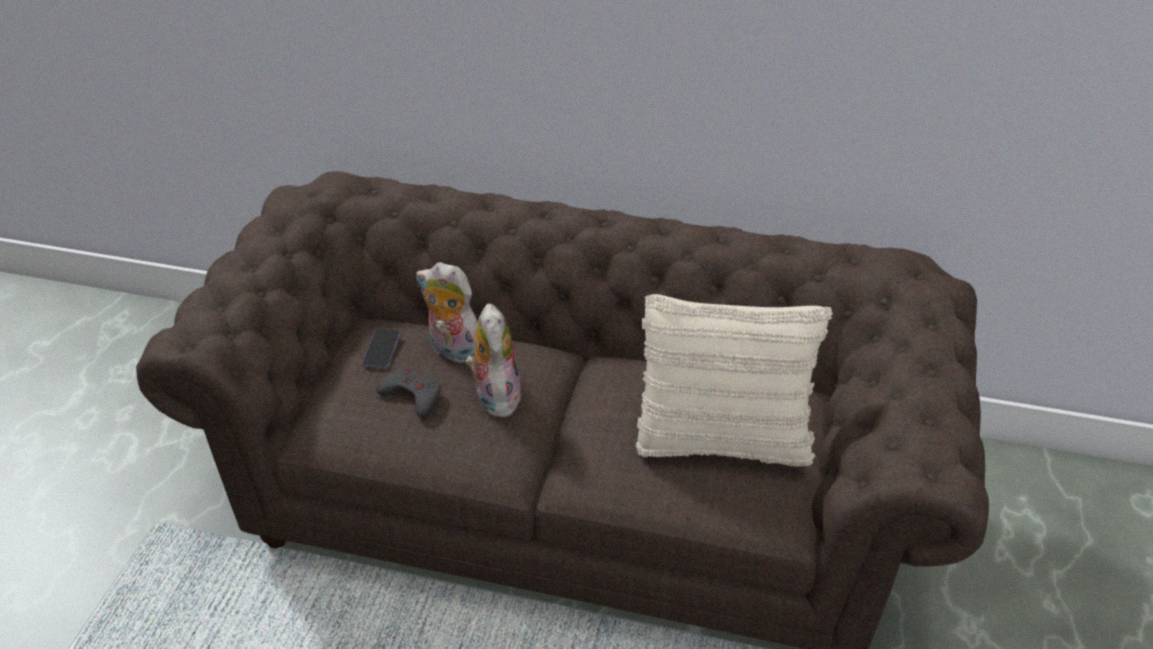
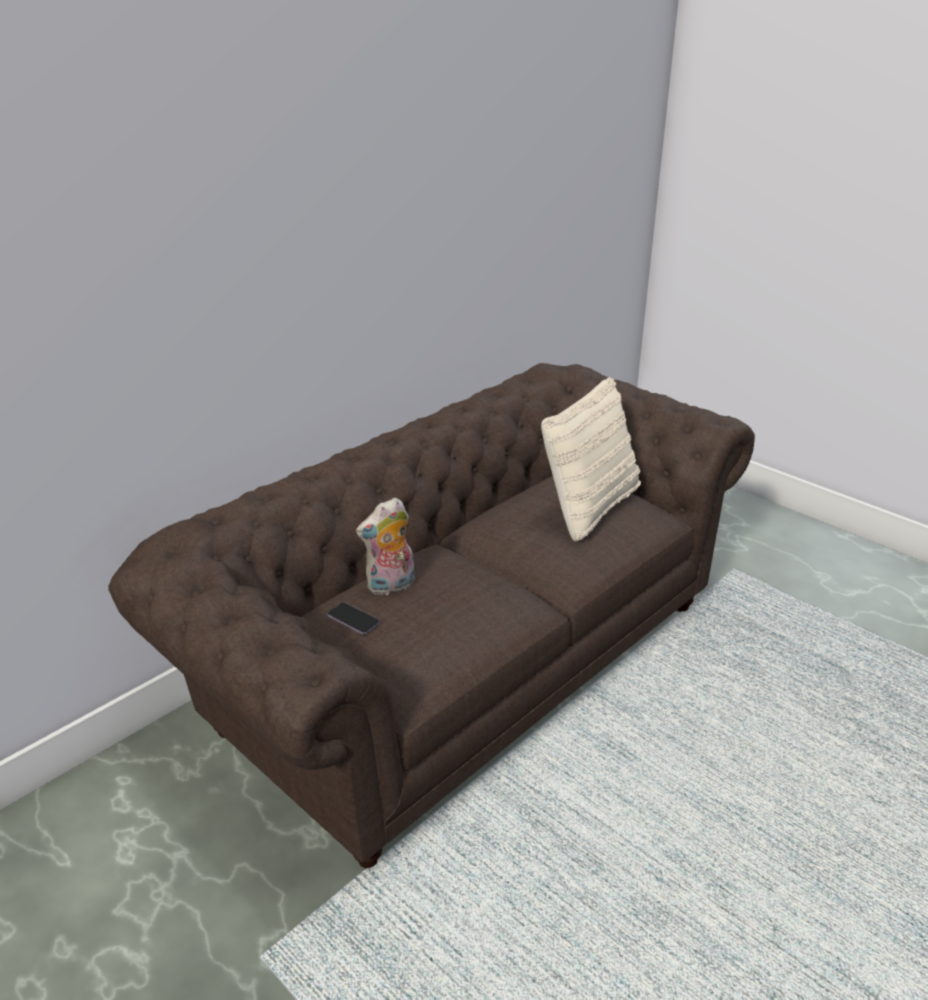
camera: 60 degrees left, 10 degrees down
grey game controller [376,367,441,418] -> none
plush toy [466,303,522,417] -> none

